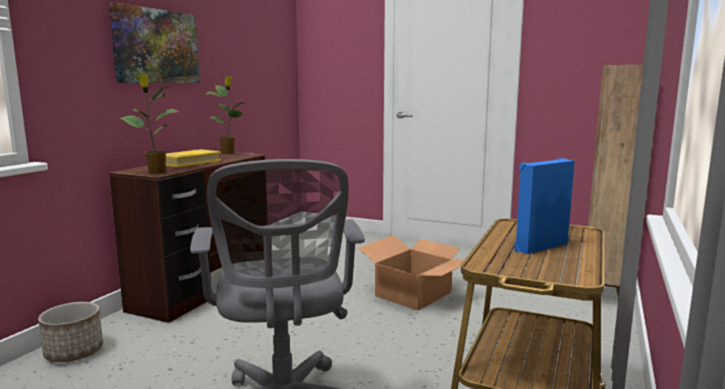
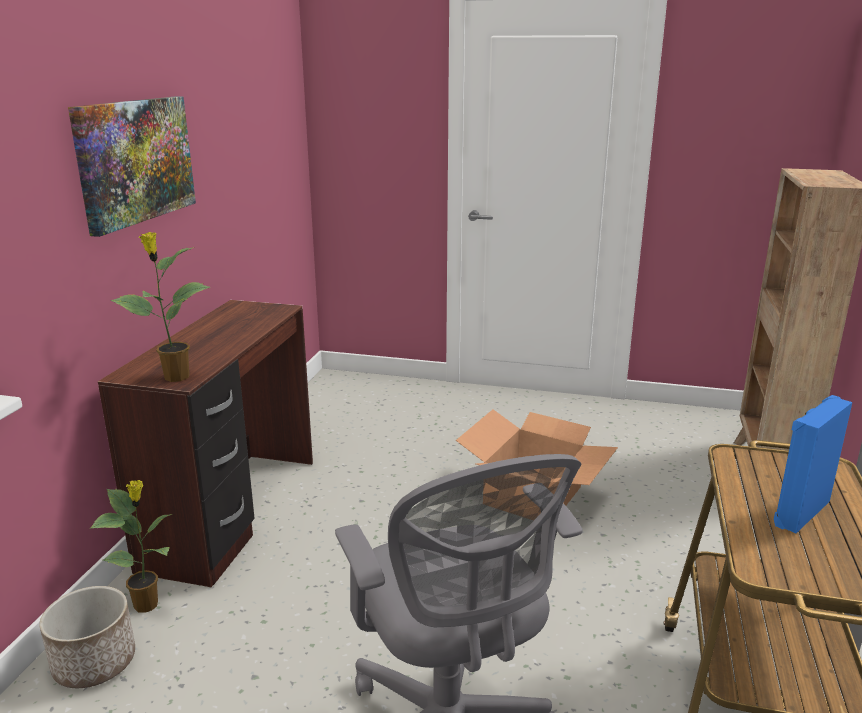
camera: 10 degrees left, 10 degrees up
yellow book [166,149,221,167] -> none
potted plant [206,76,244,154] -> potted plant moved to [89,480,172,613]

